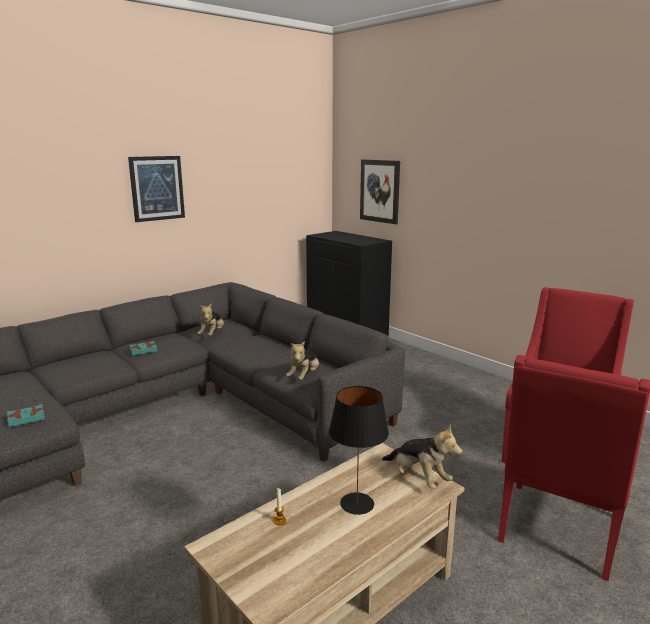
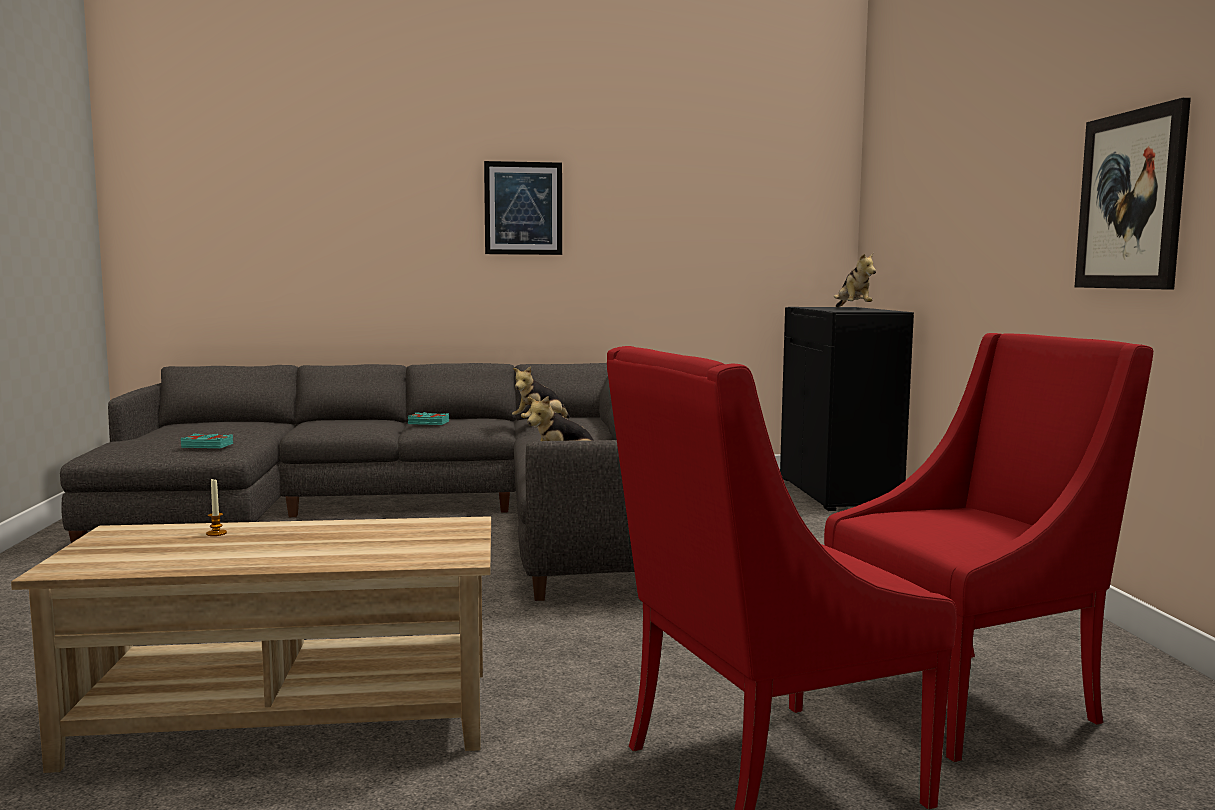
camera: 35 degrees right, 10 degrees down
black table lamp [329,386,389,515] -> none
picture [360,159,400,224] -> picture moved to [1075,98,1191,290]
plush toy [382,424,462,488] -> plush toy moved to [834,253,876,307]

